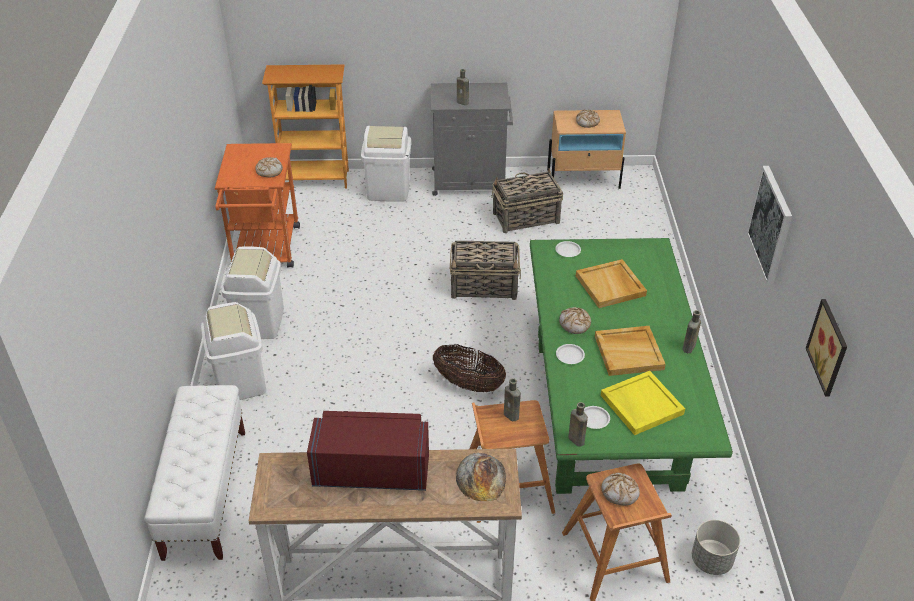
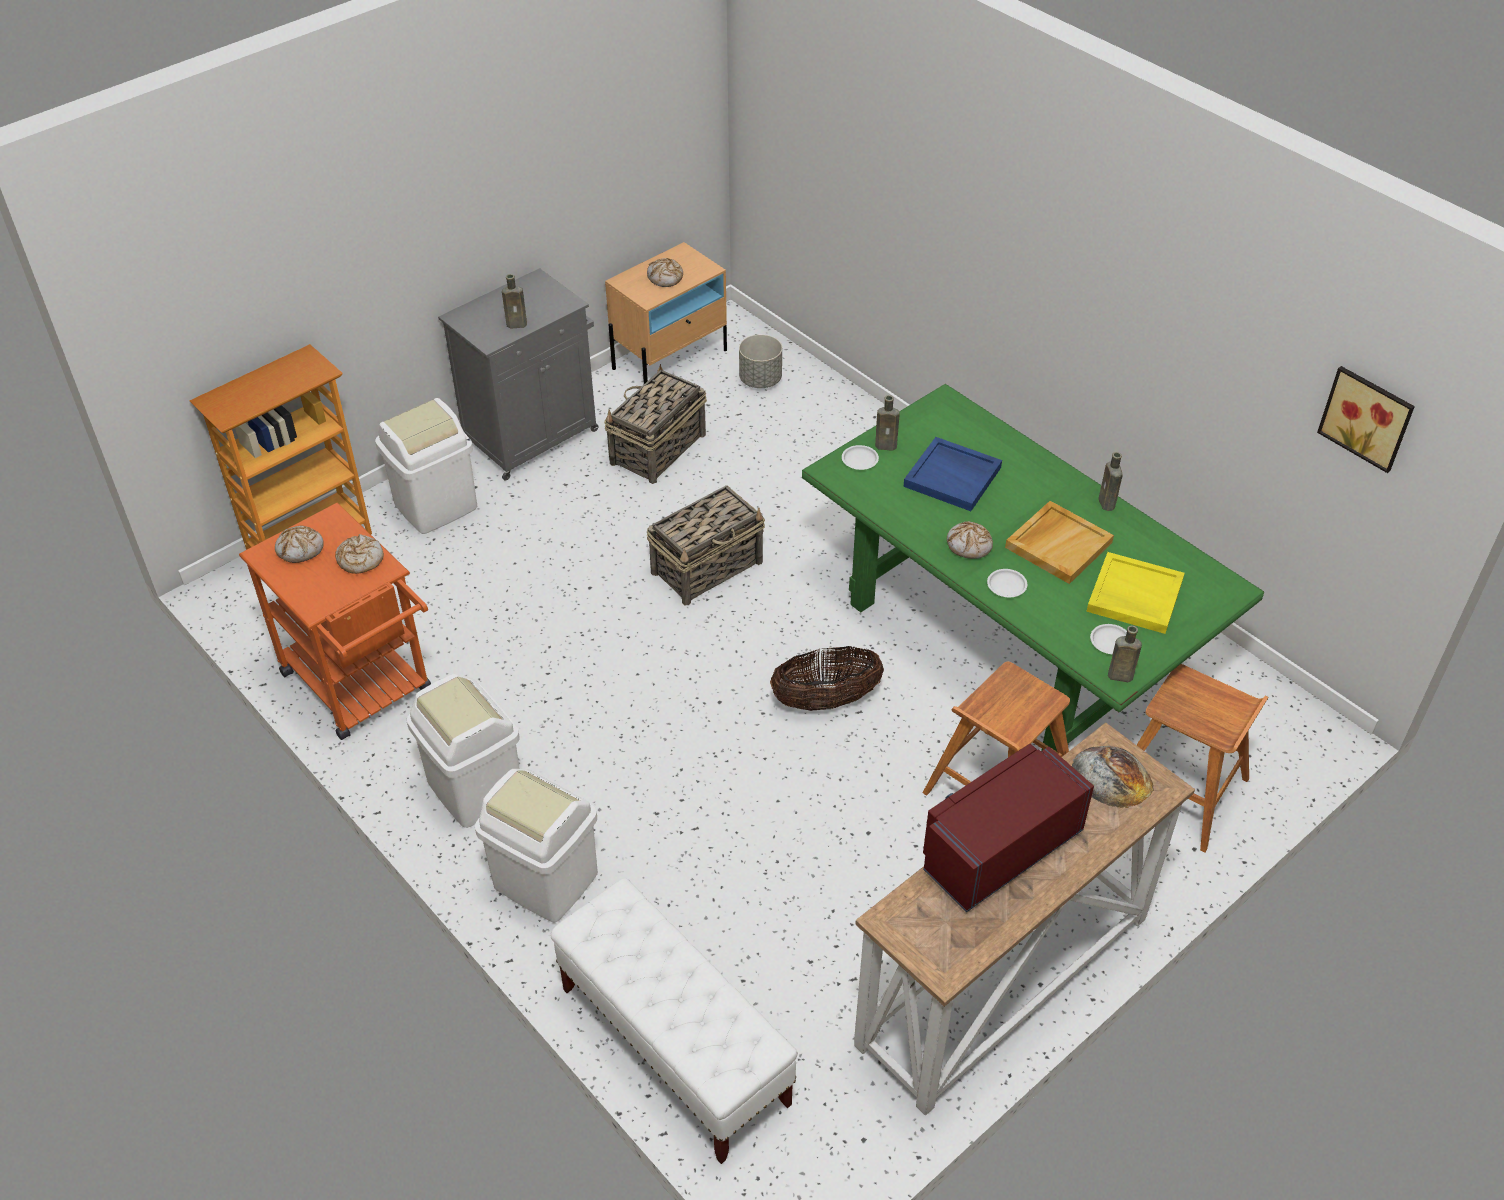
camera: 40 degrees left, 5 degrees up
brown bottle [504,378,521,421] -> brown bottle moved to [875,395,900,451]
beige tray [576,259,647,308] -> blue tray [904,437,1002,511]
bread [601,473,640,506] -> bread moved to [275,526,324,563]
grey planter [692,520,740,575] -> grey planter moved to [739,334,782,388]
picture [747,166,792,285] -> none

